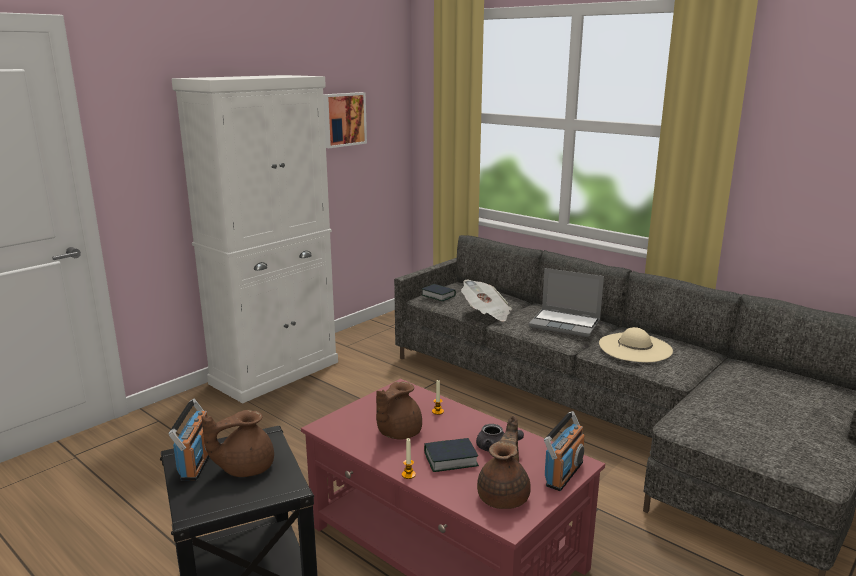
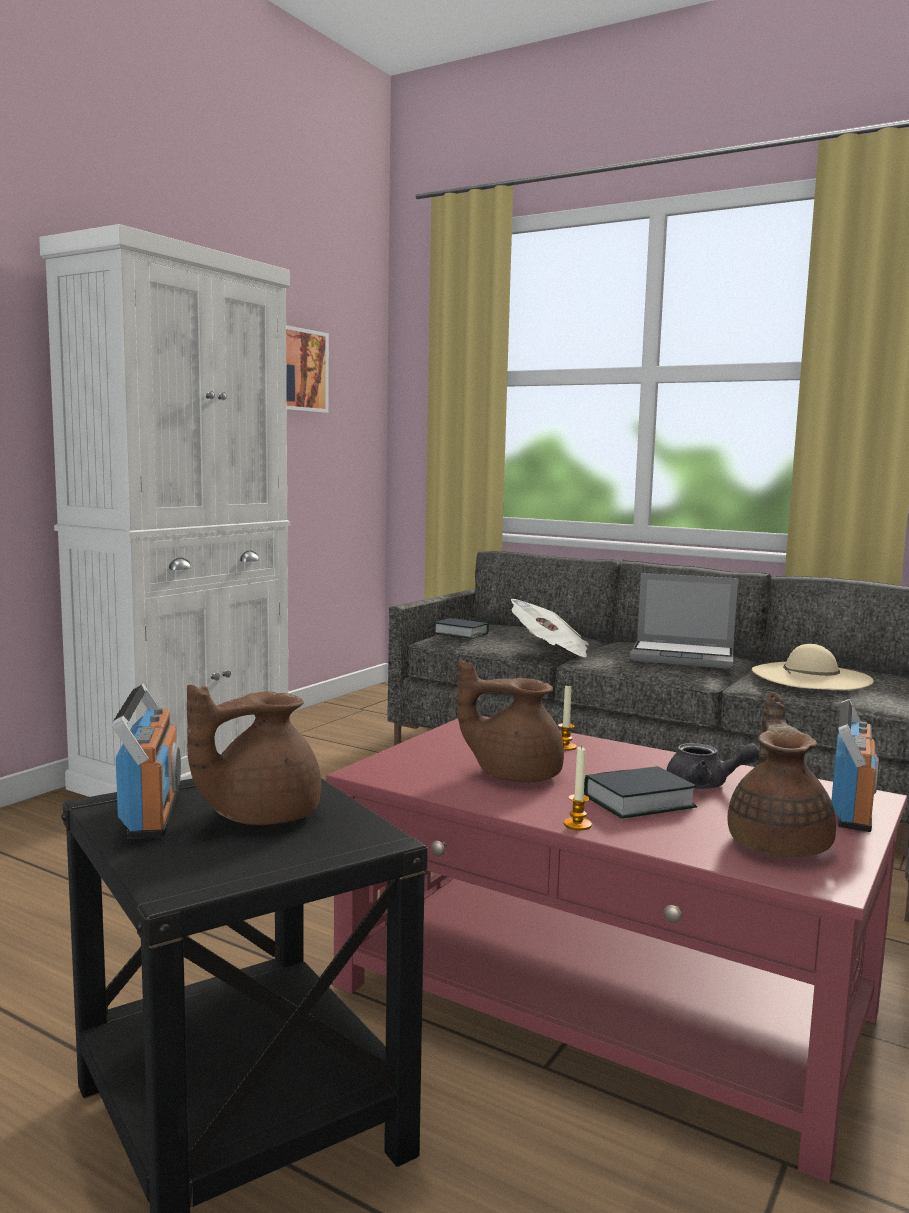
camera: 10 degrees left, 10 degrees down
brown teapot [376,382,422,439] -> brown teapot turned 75 degrees clockwise [457,659,564,782]

